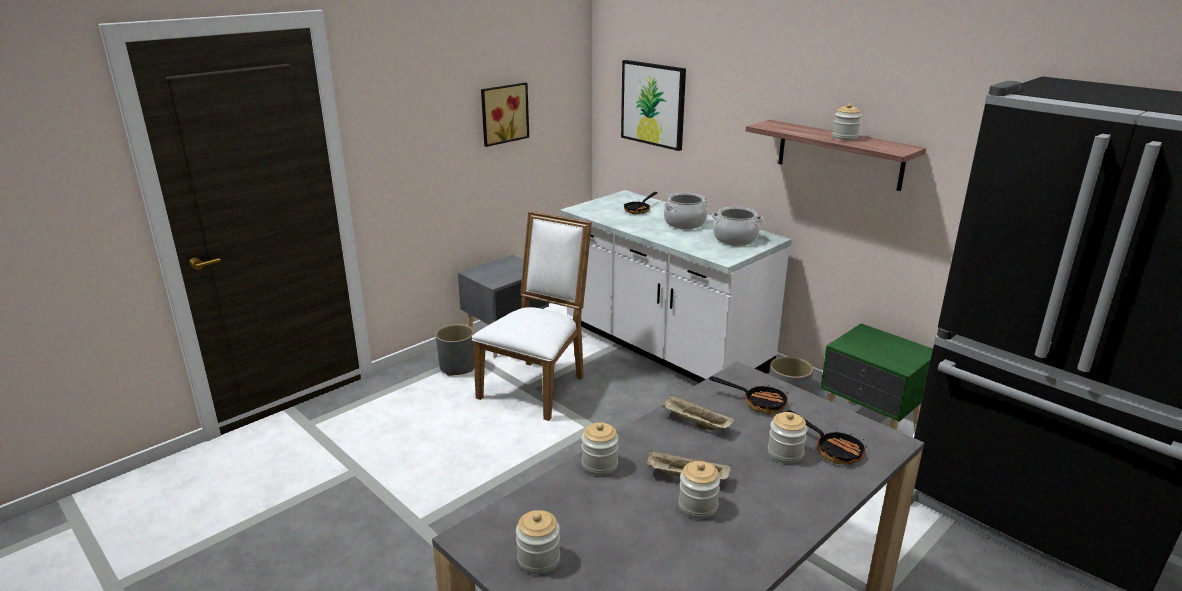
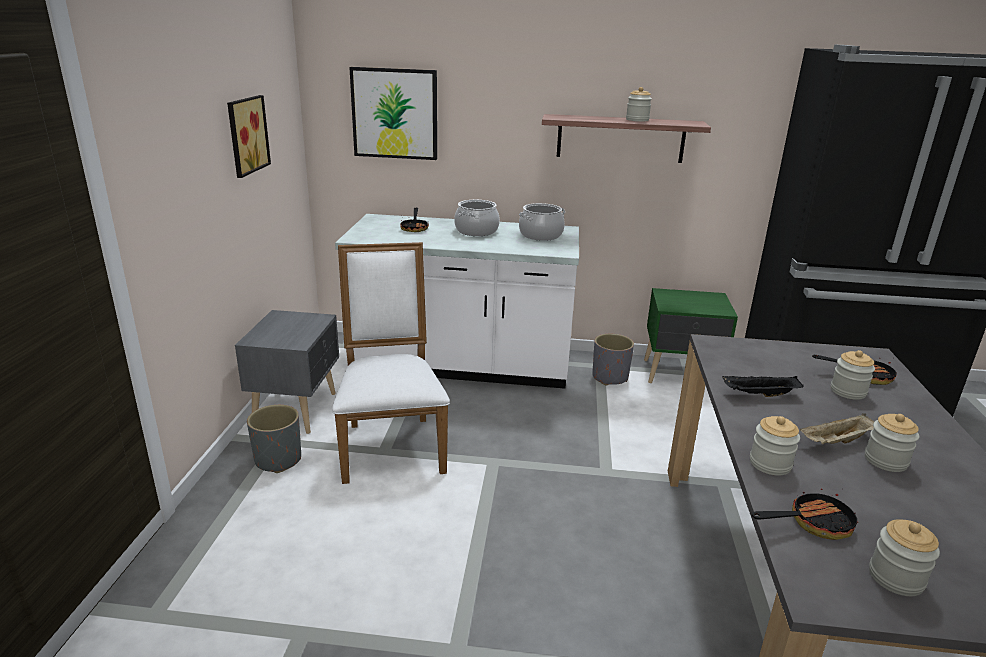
camera: 40 degrees left, 0 degrees up
beige tray [662,395,735,430] -> black tray [722,376,804,397]
frying pan [709,376,789,414] -> frying pan moved to [752,489,859,540]

